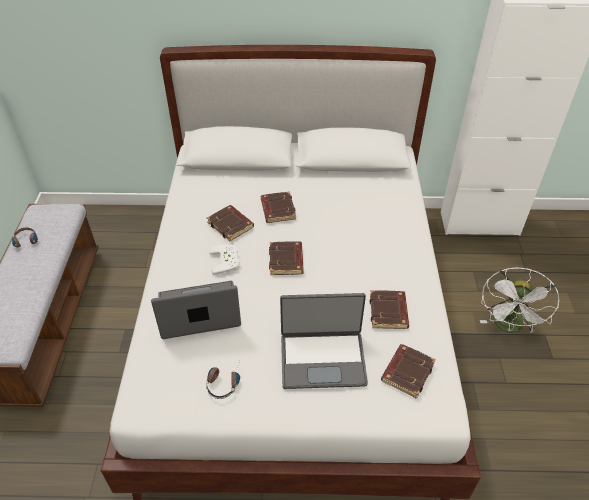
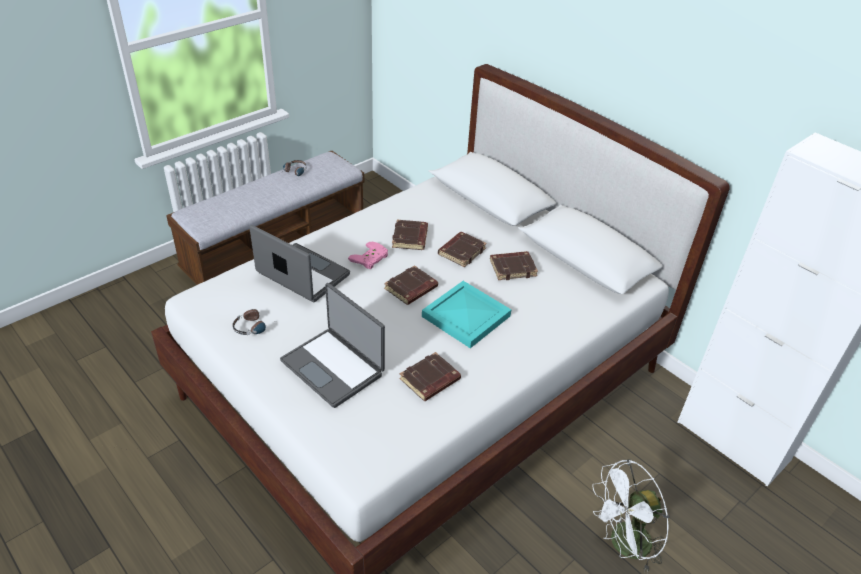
camera: 45 degrees right, 5 degrees down
white game controller [209,244,239,275] -> pink game controller [348,242,388,269]
brown book [381,344,436,399] -> brown book moved to [490,251,538,280]
none -> turquoise tray [422,281,511,348]

